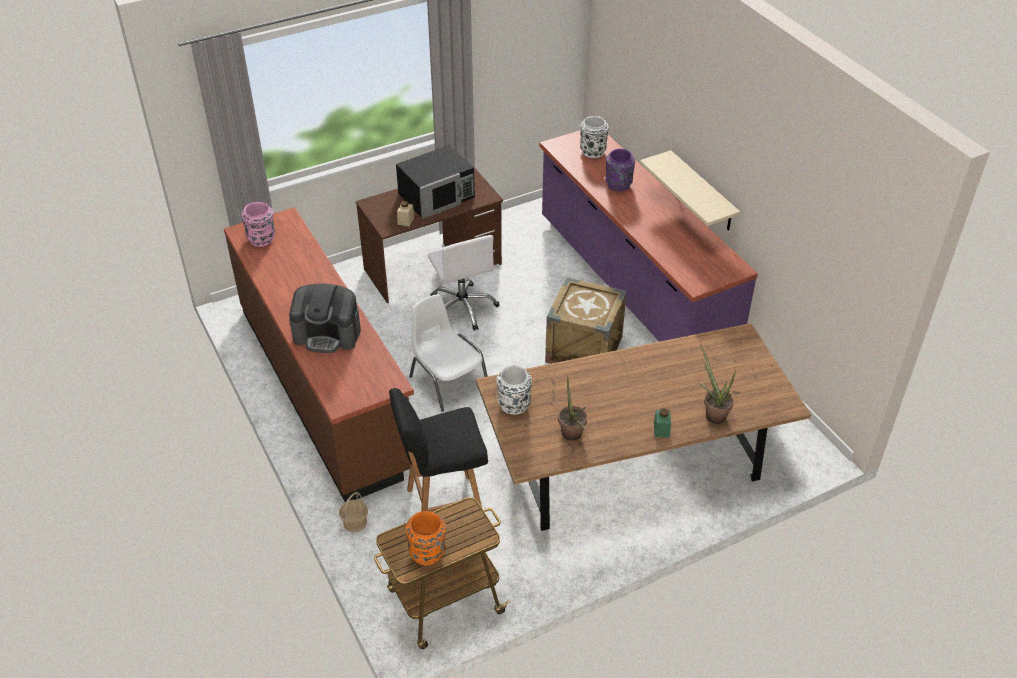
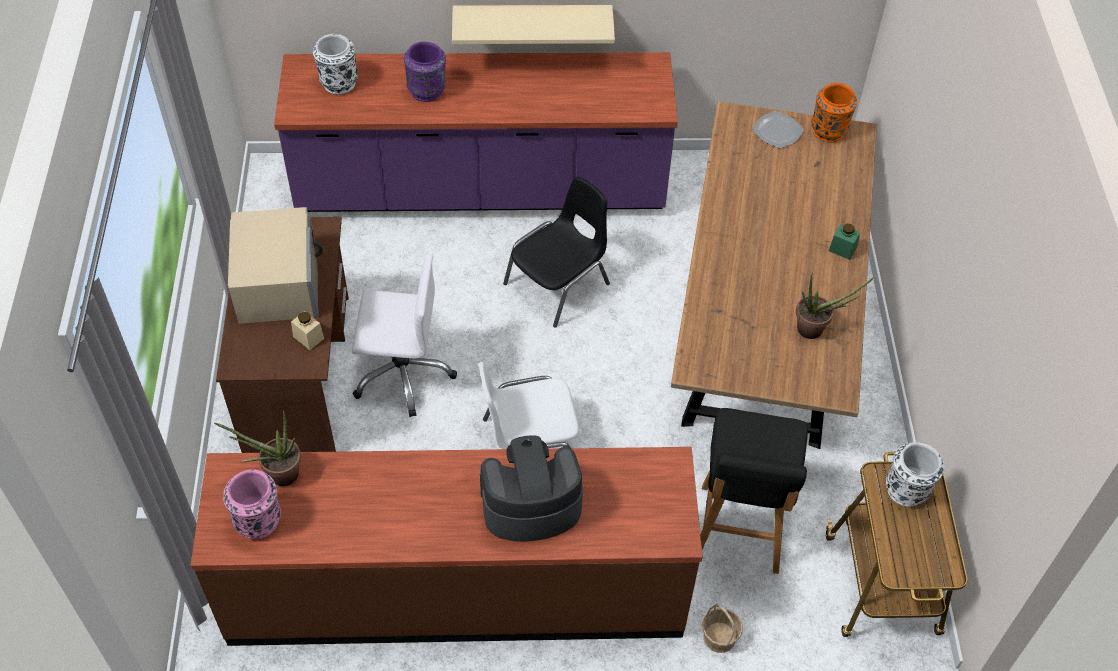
camera: 65 degrees left, 10 degrees up
coffee machine [289,283,361,353] -> coffee machine turned 135 degrees counterclockwise [480,435,583,542]
black microwave [396,145,475,219] -> beige microwave [228,207,324,324]
orange vase [406,511,446,566] -> orange vase moved to [811,83,857,142]
white vase [497,365,532,415] -> white vase moved to [885,442,944,507]
crate [545,277,627,364] -> black chair [503,176,610,328]
potted plant [699,344,736,424] -> potted plant moved to [214,410,301,486]
none -> plate [752,111,804,148]

